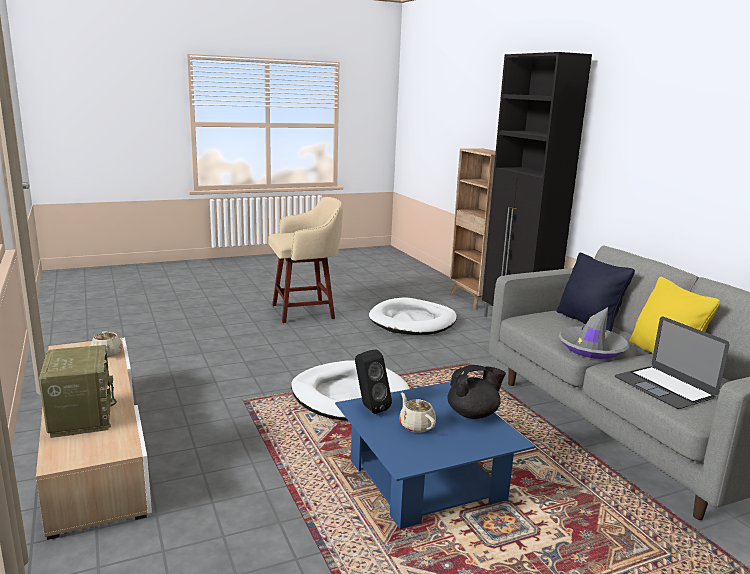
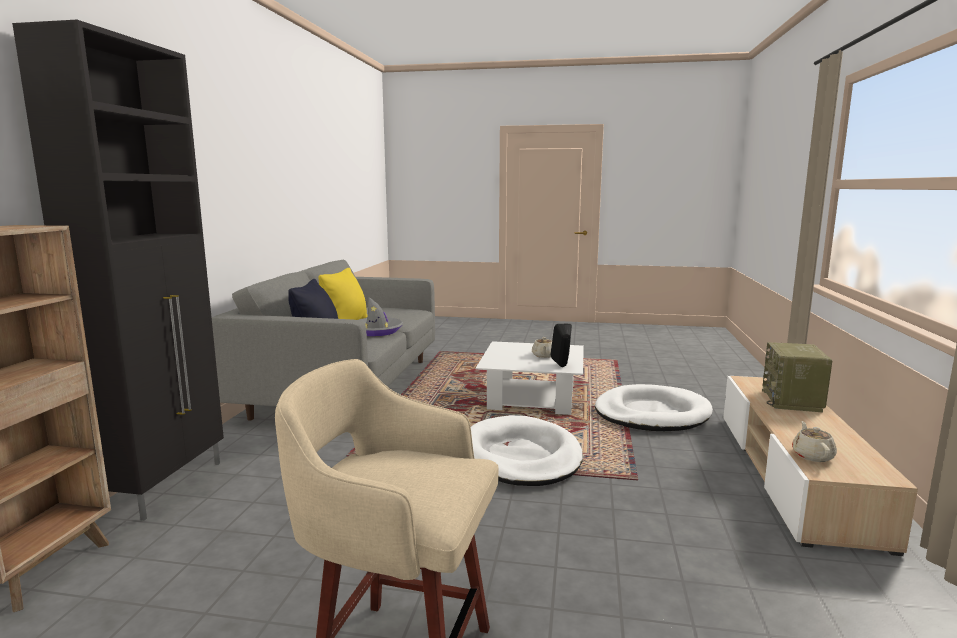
camera: 145 degrees left, 5 degrees down
blue coffee table [335,382,536,529] -> white coffee table [476,341,584,415]
white dog bed [369,297,457,335] -> white dog bed moved to [595,384,713,431]
black teapot [448,365,506,419] -> none
laptop [615,316,730,409] -> none

